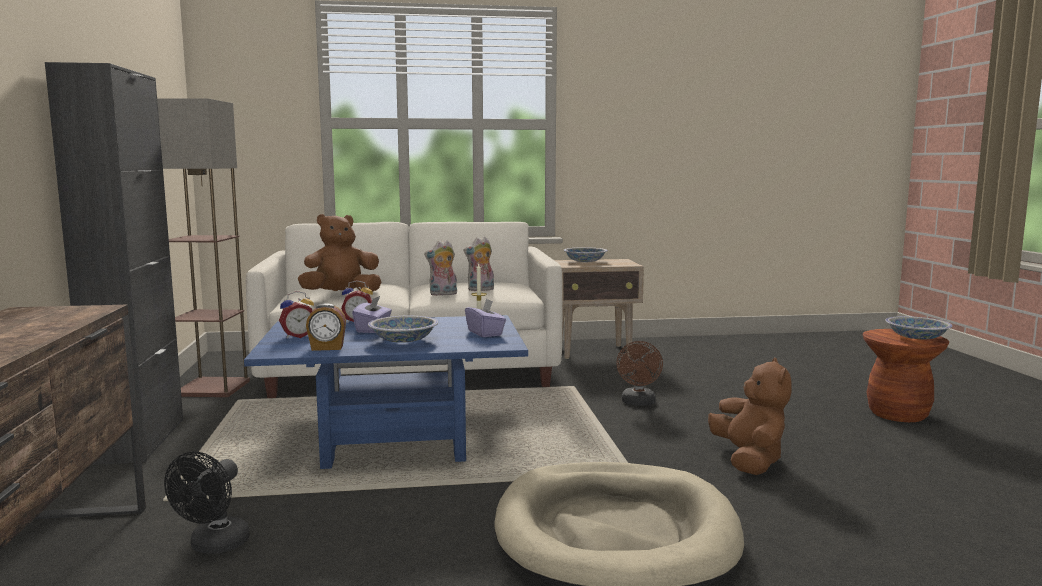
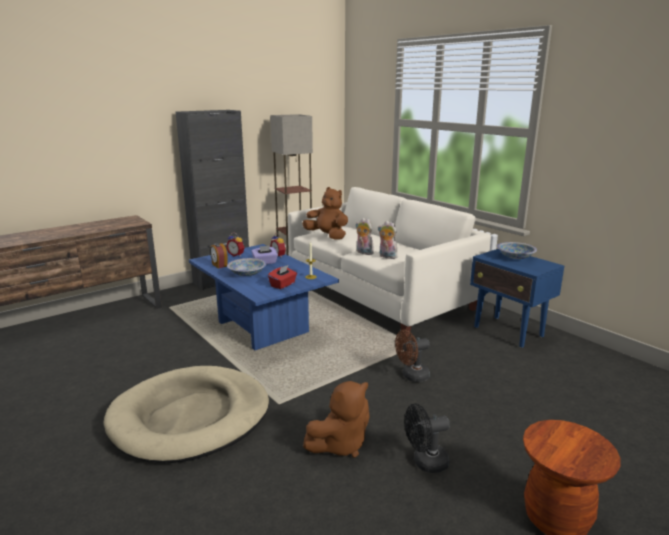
camera: 60 degrees right, 10 degrees up
black fan [164,452,250,554] -> black fan moved to [405,403,450,473]
purple tissue box [465,298,506,337] -> red tissue box [268,265,297,289]
beige side table [554,259,644,359] -> blue side table [470,249,564,348]
bowl [885,316,953,339] -> none

